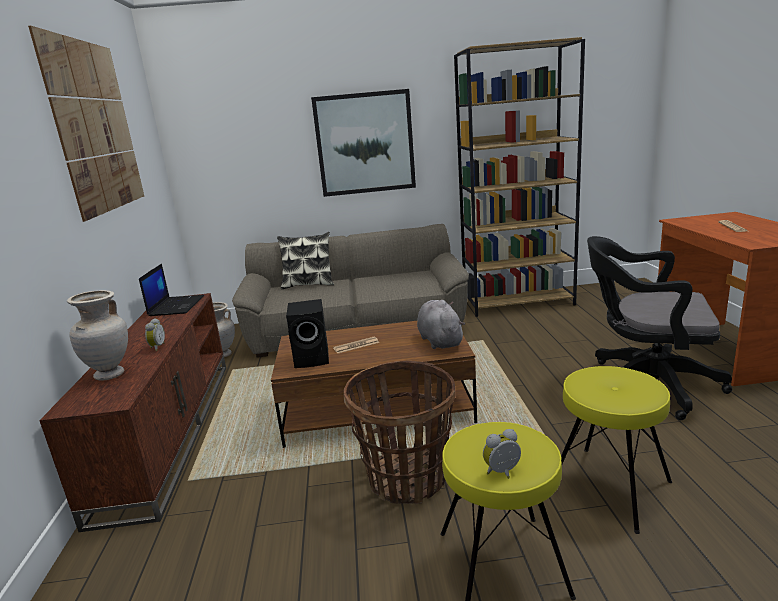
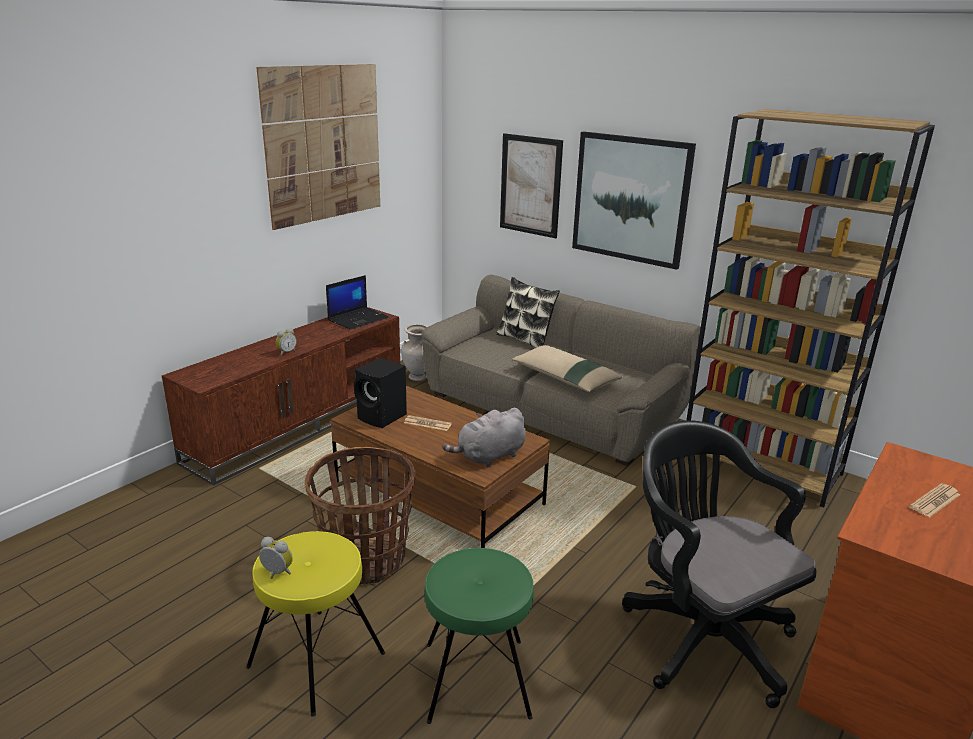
camera: 40 degrees right, 5 degrees up
beige vase [67,290,128,381] -> none
grey plush toy [417,300,465,349] -> grey plush toy turned 150 degrees counterclockwise [442,408,526,467]
yellow stool [561,366,672,534] -> green stool [424,548,534,724]
none -> picture [500,133,563,238]
none -> beige pillow [512,345,623,392]

